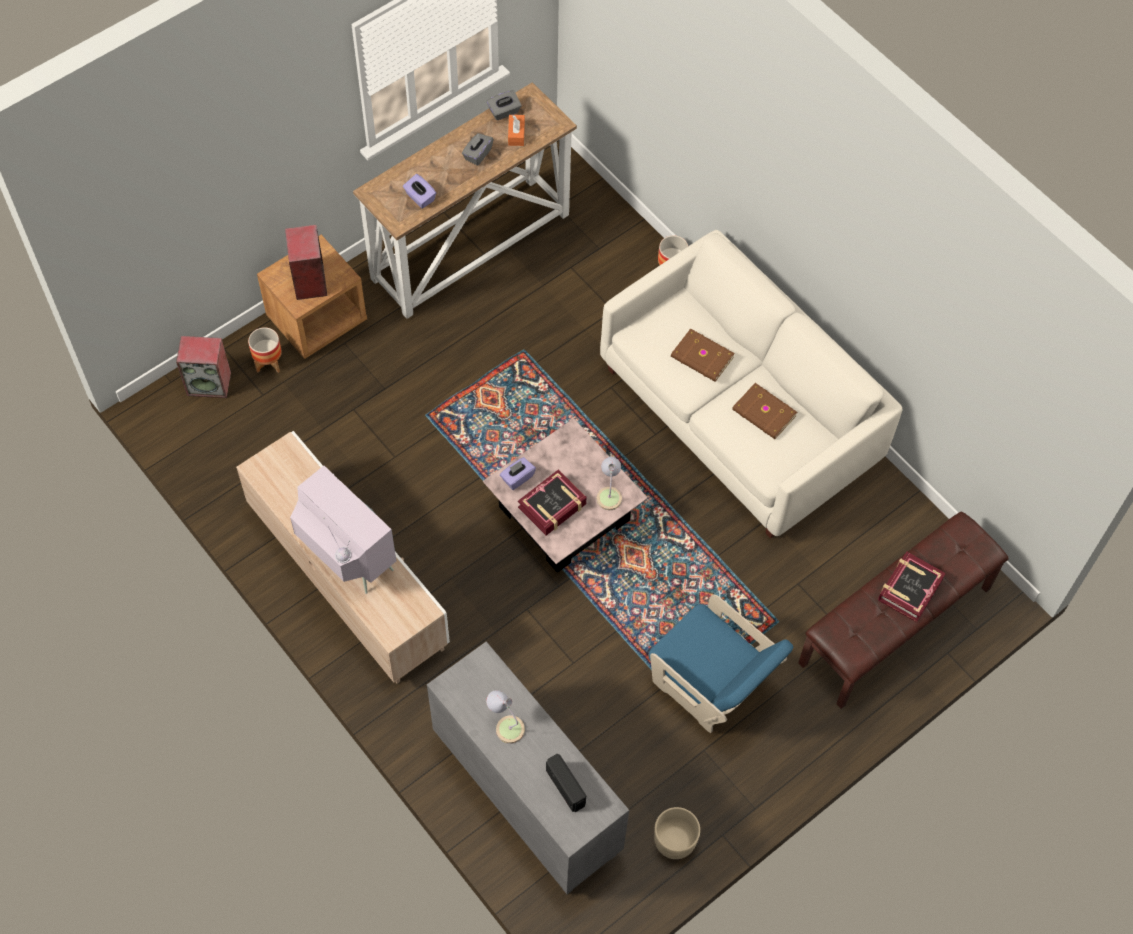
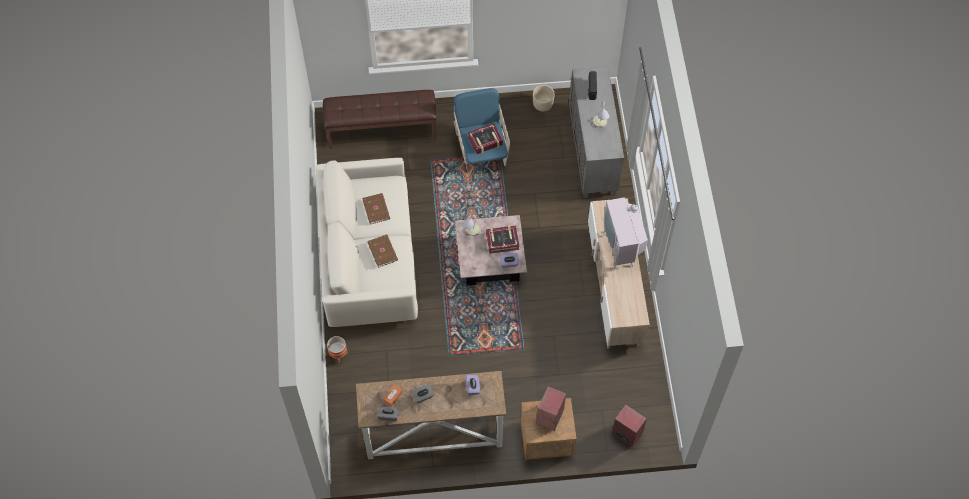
camera: 145 degrees left, 0 degrees up
planter [248,327,282,373] -> none
book [878,552,946,622] -> book moved to [468,123,503,154]

